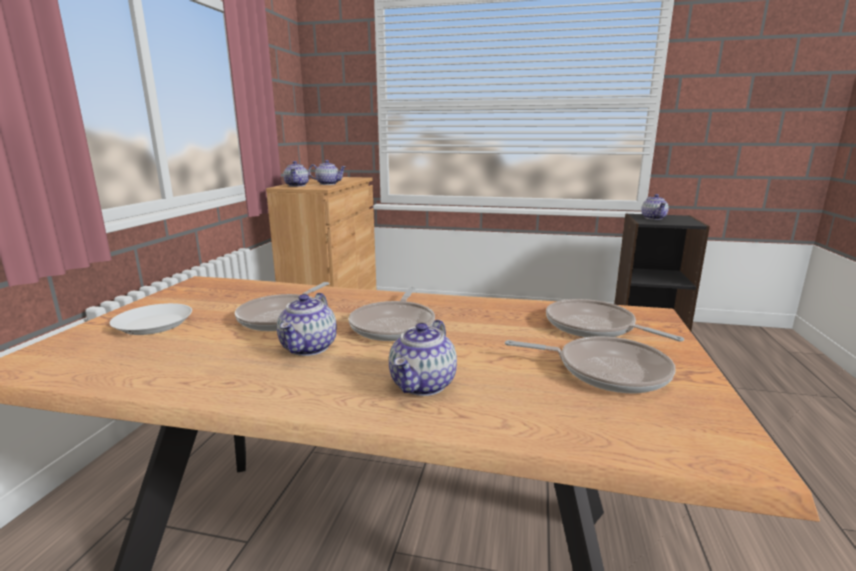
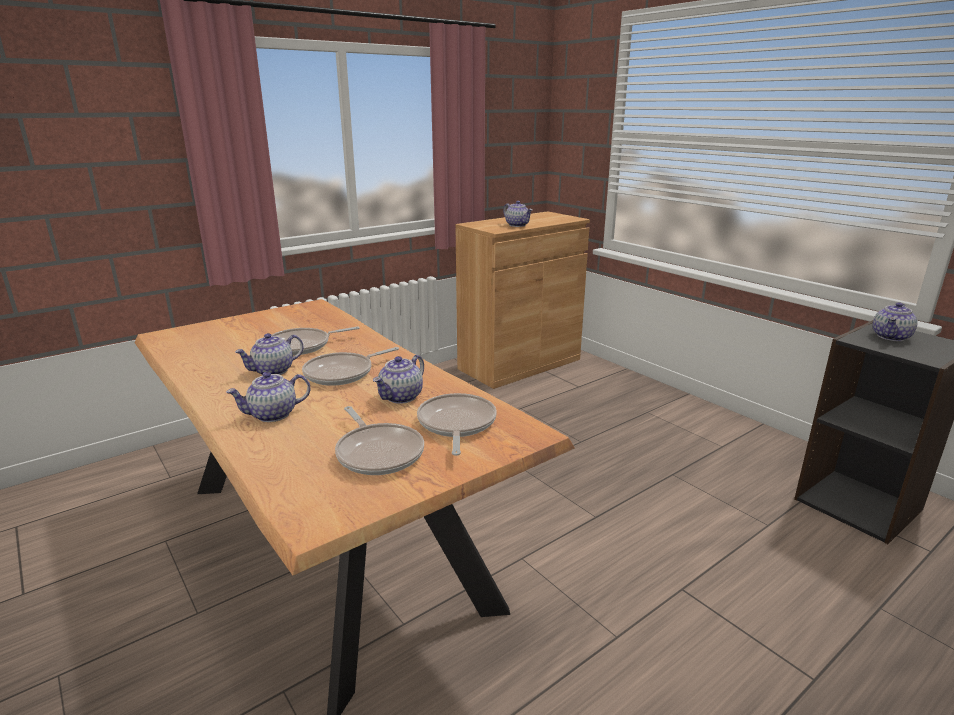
camera: 40 degrees right, 5 degrees up
white plate [110,303,192,335] -> none
teapot [283,161,309,187] -> teapot moved to [373,355,424,404]

